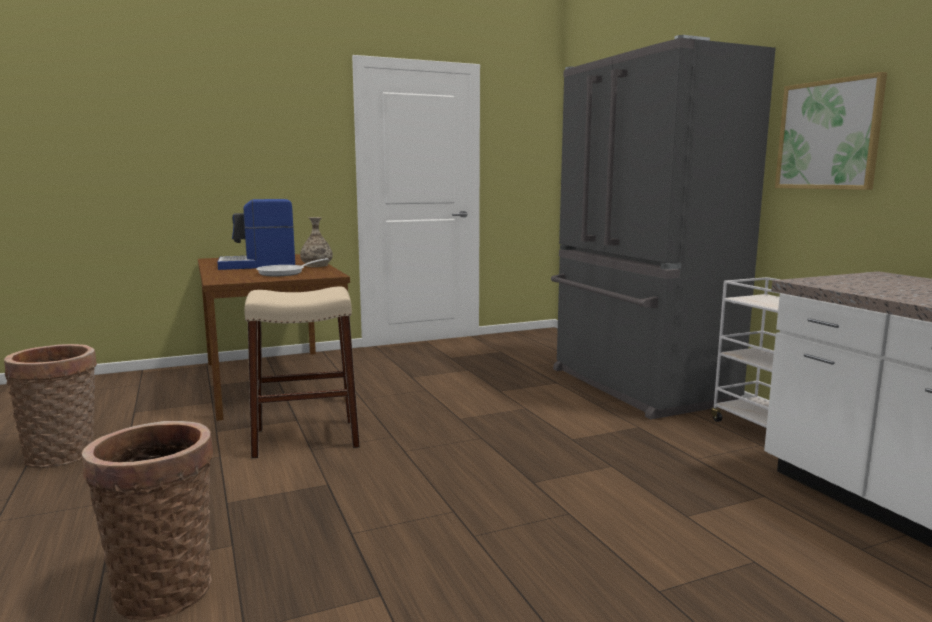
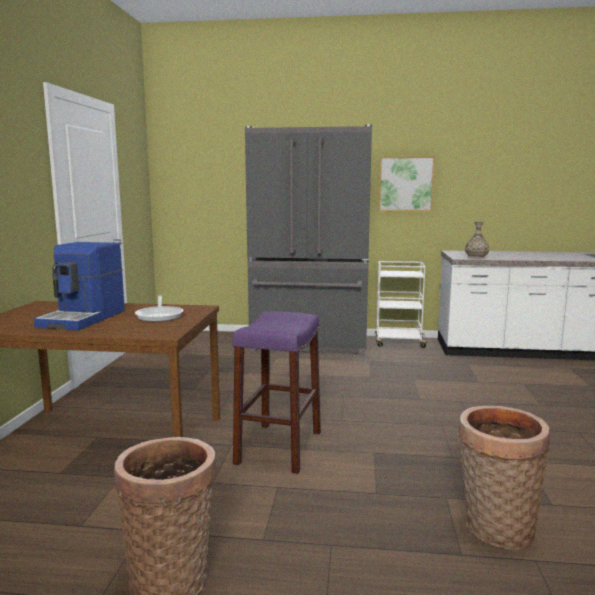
camera: 60 degrees left, 0 degrees up
beige stool [244,287,360,459] -> purple stool [233,311,321,474]
vase [300,217,333,267] -> vase moved to [465,222,489,258]

